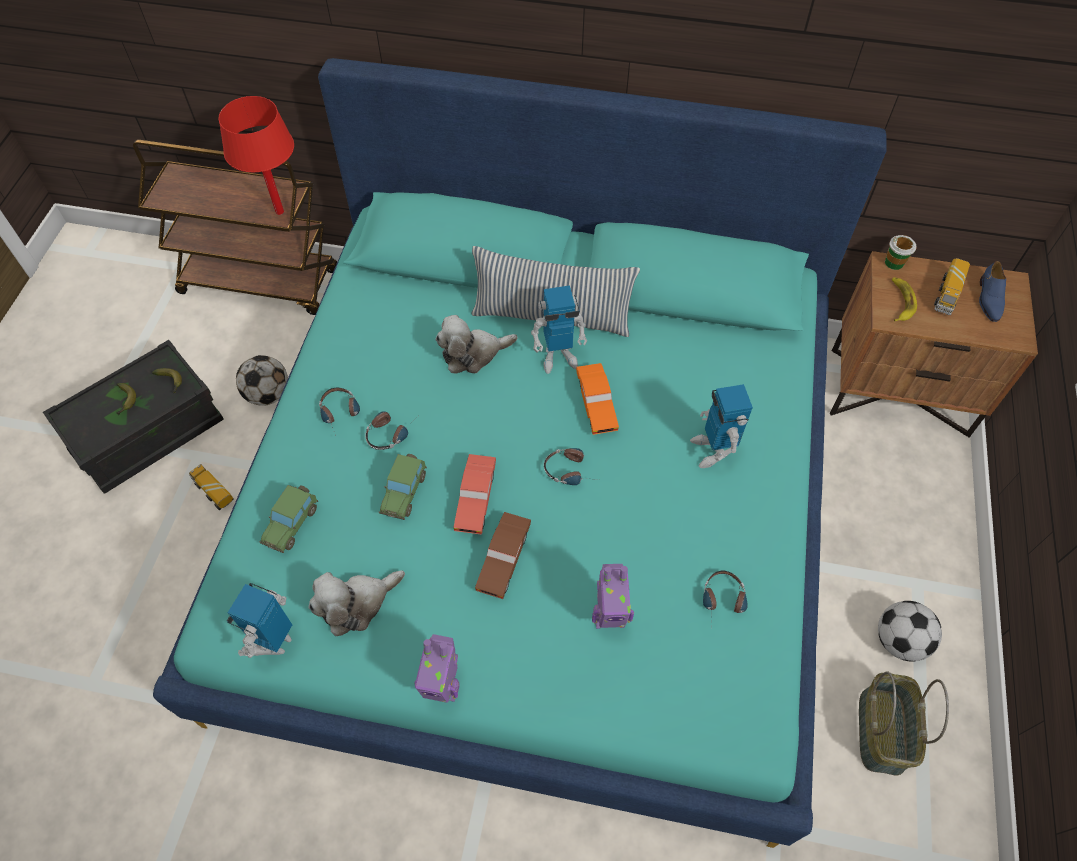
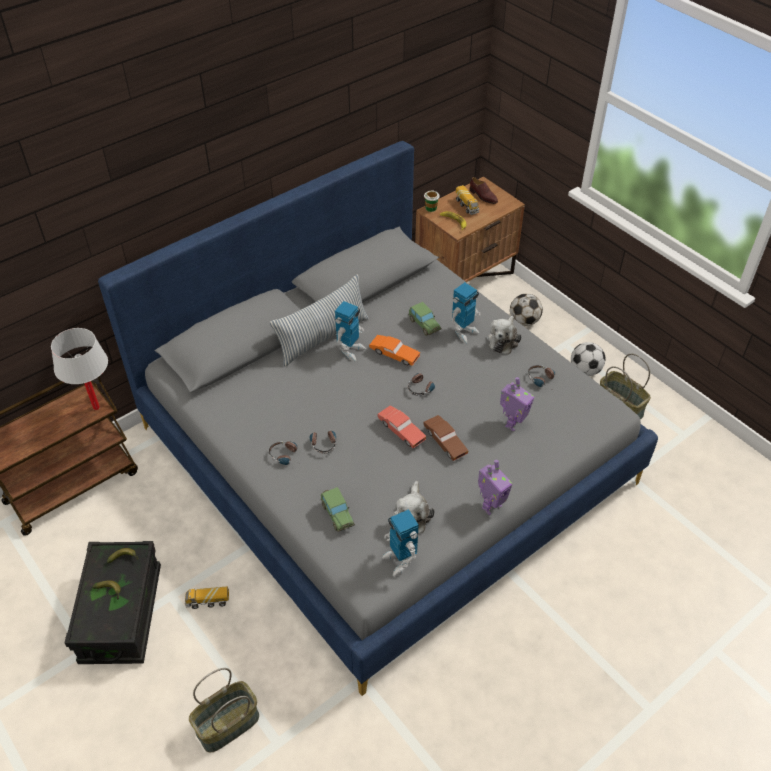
camera: 50 degrees left, 10 degrees down
turquoise bed [153,58,887,848] -> grey bed [98,141,658,696]
red table lamp [219,96,294,215] -> white table lamp [51,328,108,410]
football [236,355,288,406] -> football moved to [510,294,543,326]
toy car [379,454,427,520] -> toy car moved to [408,302,442,336]
plush toy [436,315,517,373] -> plush toy moved to [487,316,522,355]
toy robot [690,384,753,468] -> toy robot turned 75 degrees counterclockwise [451,282,480,343]
blue shoe [979,261,1006,322] -> brown shoe [470,177,498,204]
none -> basket [189,668,259,753]

